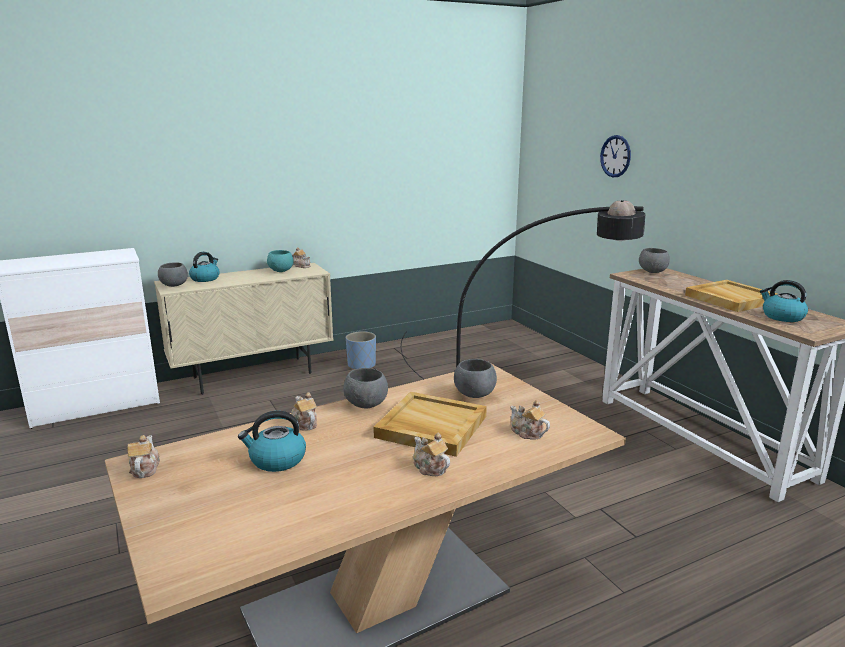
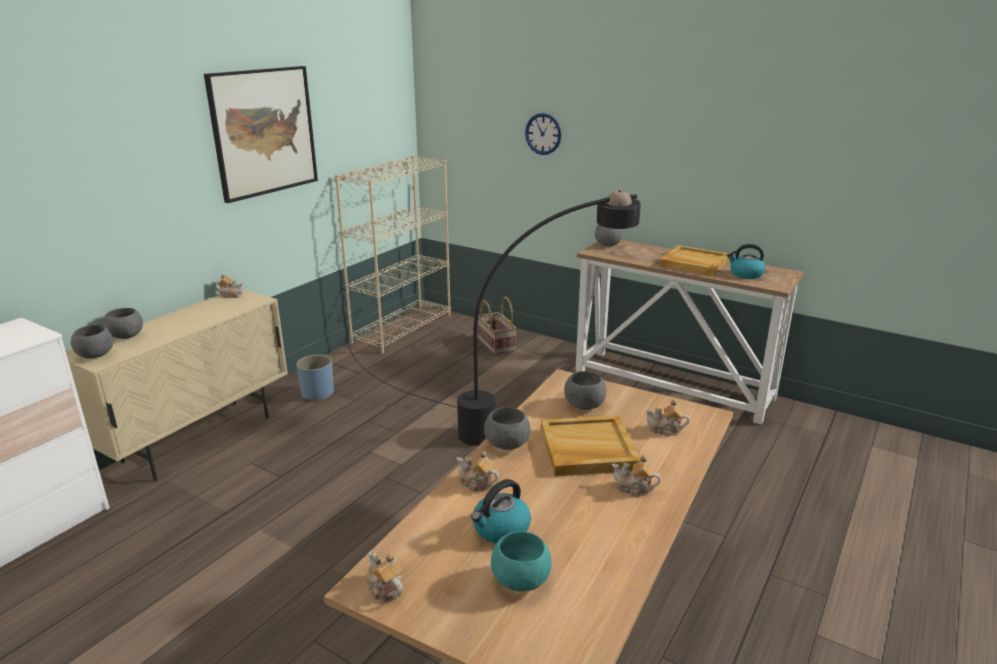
camera: 30 degrees left, 5 degrees up
kettle [189,252,220,282] -> grey bowl [103,308,143,339]
turquoise bowl [267,250,293,272] -> turquoise bowl moved to [491,531,552,592]
none -> picture [204,66,318,203]
none -> beige bookcase [335,156,451,354]
none -> basket [478,297,516,355]

